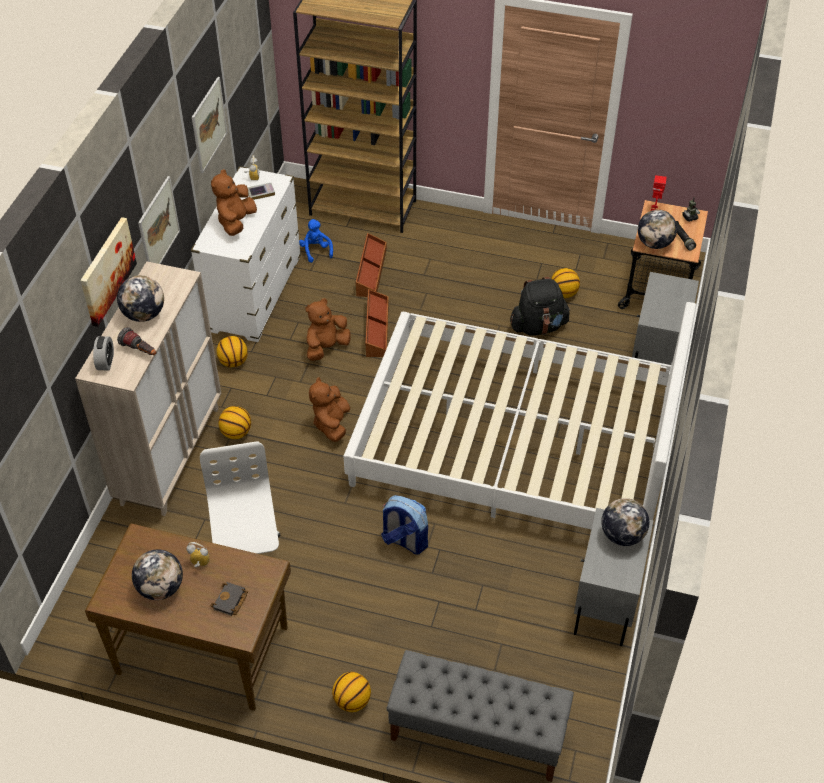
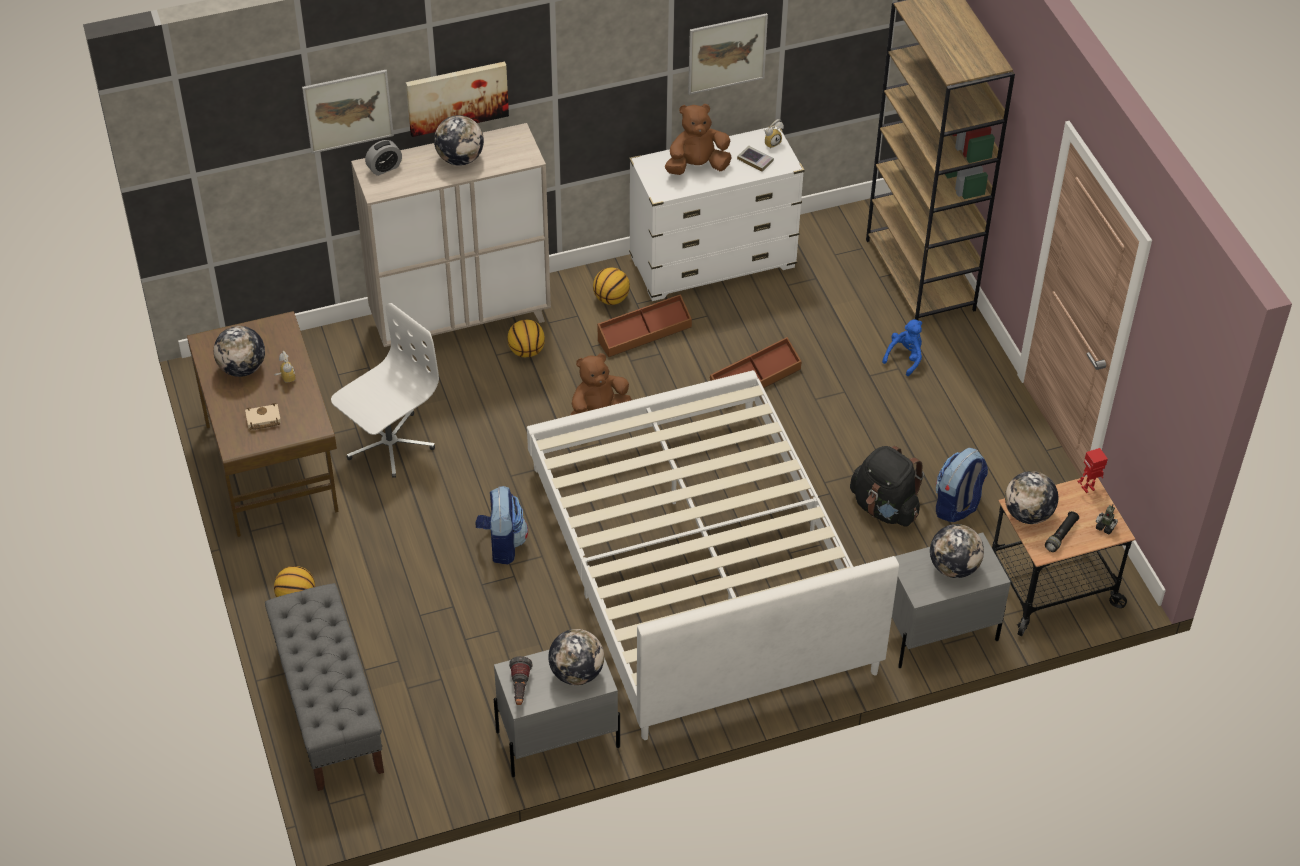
camera: 55 degrees right, 0 degrees up
flashlight [117,327,157,355] -> flashlight moved to [509,656,533,705]
picture [138,176,180,264] -> picture moved to [302,70,394,154]
black book [210,582,248,616] -> beige book [245,403,281,430]
blue plush toy [299,219,333,263] -> blue plush toy moved to [882,320,922,376]
brown plush toy [305,298,351,361] -> none
brown storage box [355,233,387,297] -> brown storage box moved to [597,294,692,357]
basketball [551,268,580,298] -> backpack [936,448,988,522]
none -> globe [930,524,984,578]

